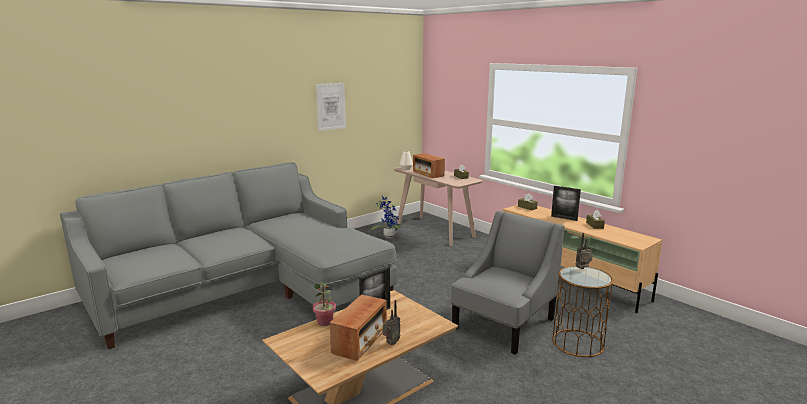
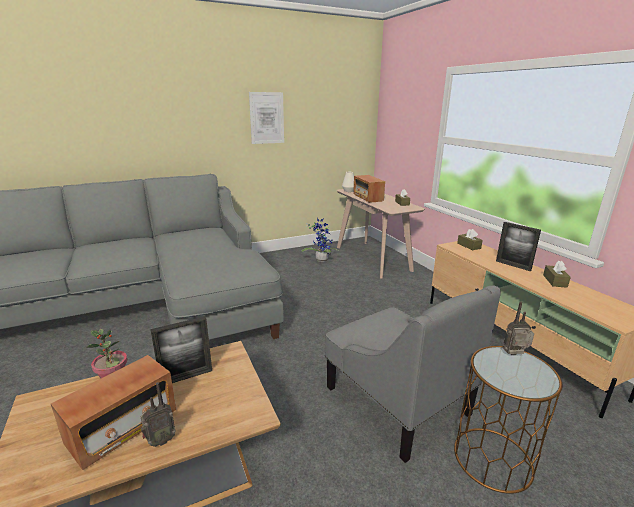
camera: 15 degrees right, 5 degrees up
grey armchair [451,211,564,354] -> grey armchair turned 90 degrees clockwise [325,286,501,463]

